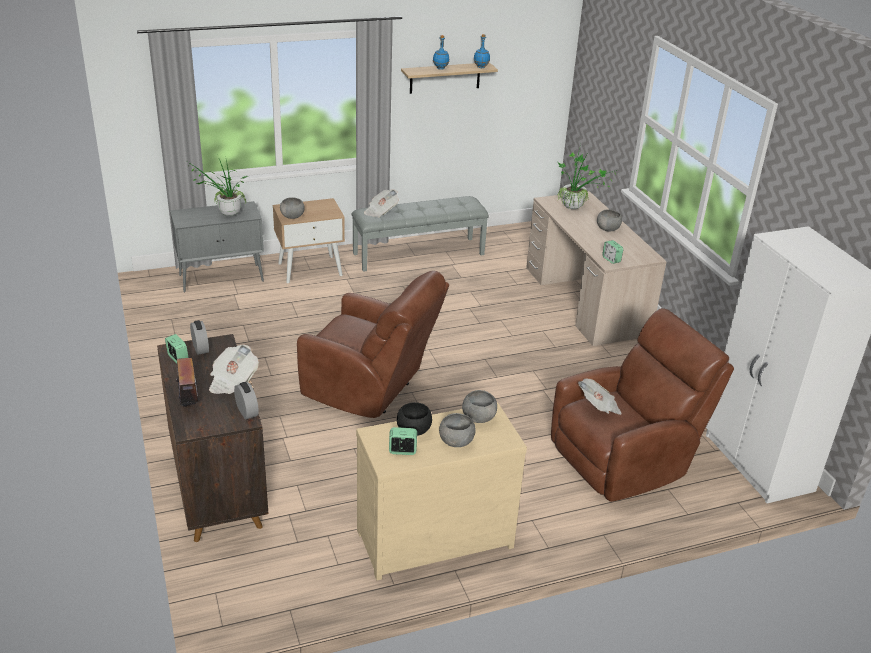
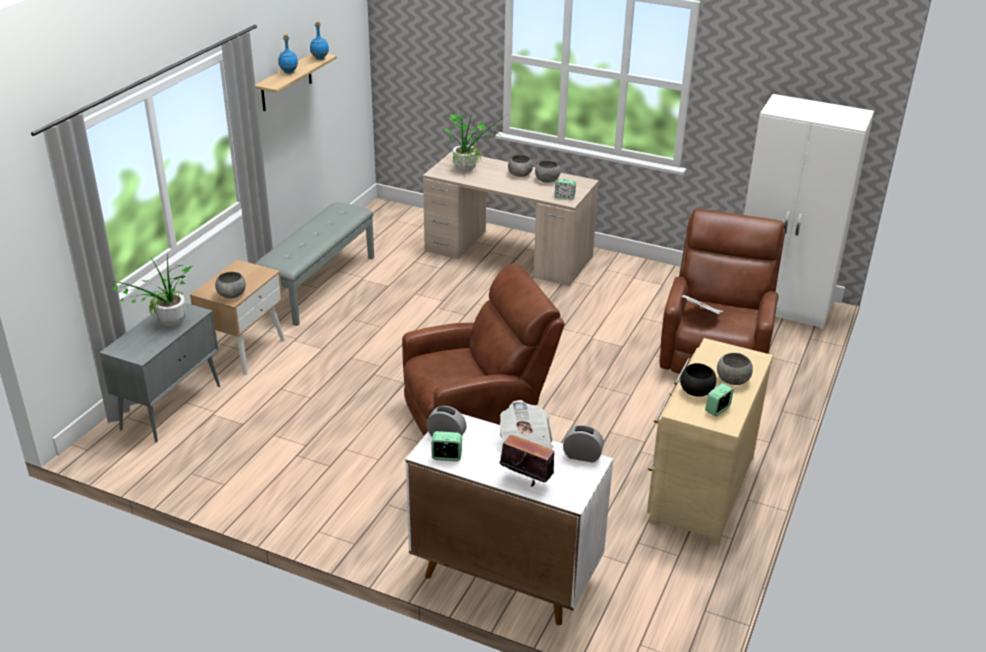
camera: 45 degrees left, 0 degrees up
brown cabinet [157,334,268,542] -> white cabinet [405,414,613,625]
newspaper [364,190,399,218] -> none
grey bowl [462,390,497,423] -> grey bowl moved to [535,160,561,183]

